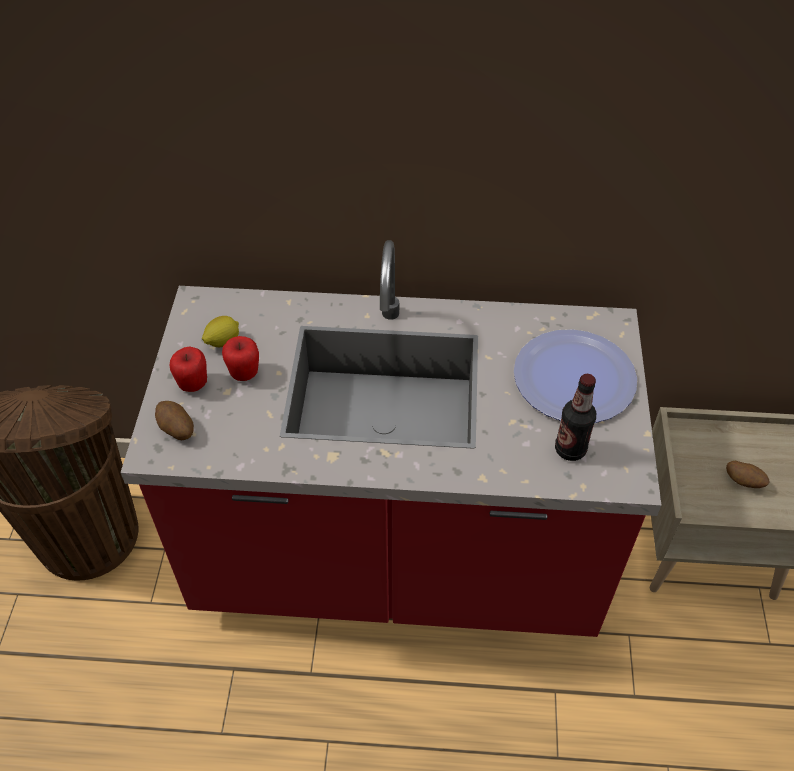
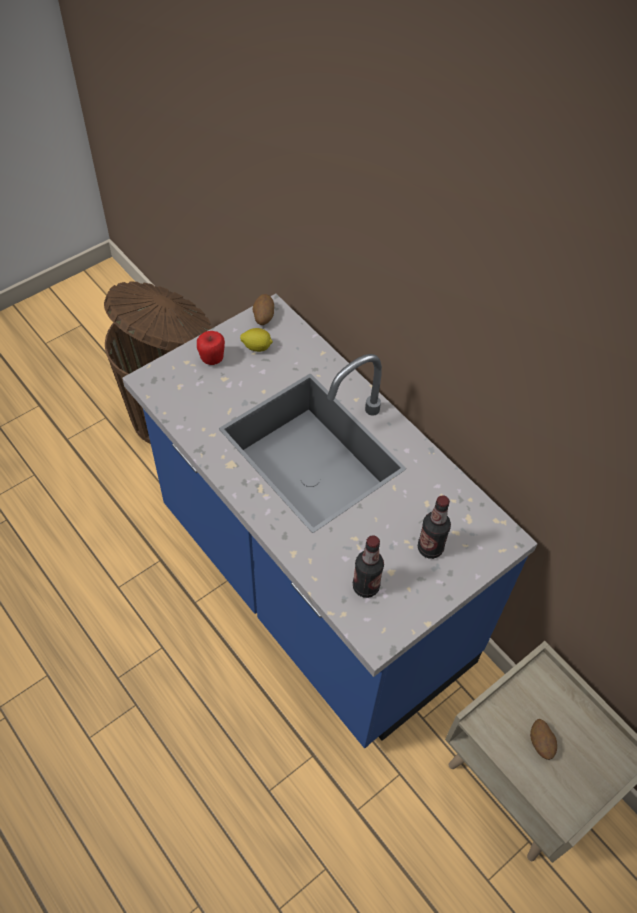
camera: 45 degrees right, 5 degrees up
red counter [120,240,662,637] -> blue counter [122,294,538,748]
potato [155,401,194,440] -> potato moved to [253,294,274,325]
apple [222,336,259,381] -> none
plate [514,329,637,423] -> bottle [418,495,451,559]

